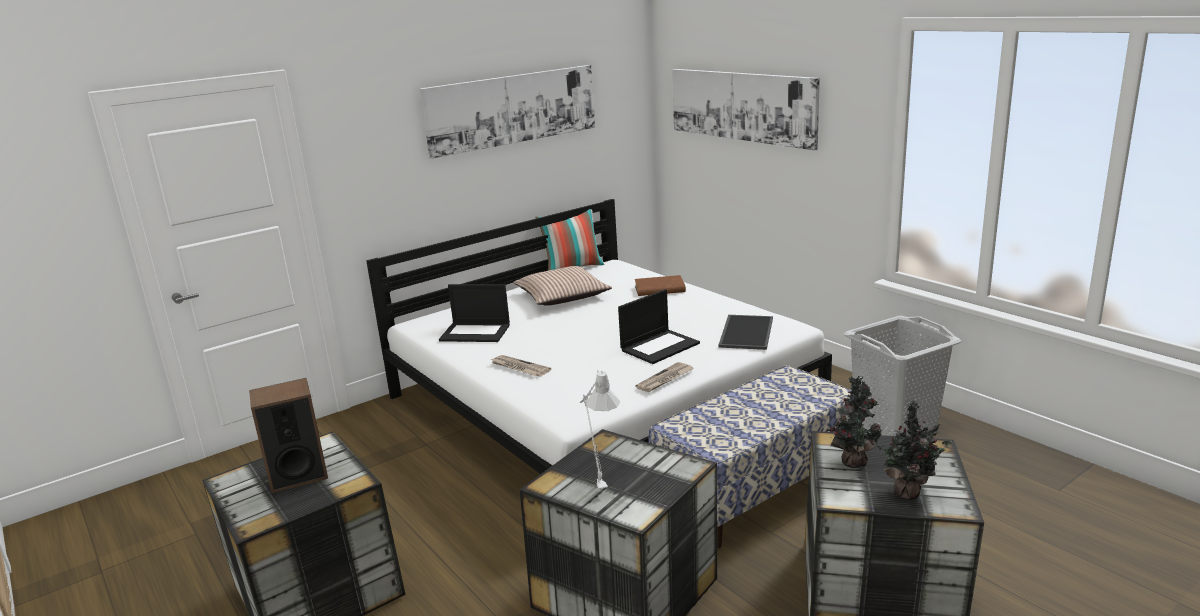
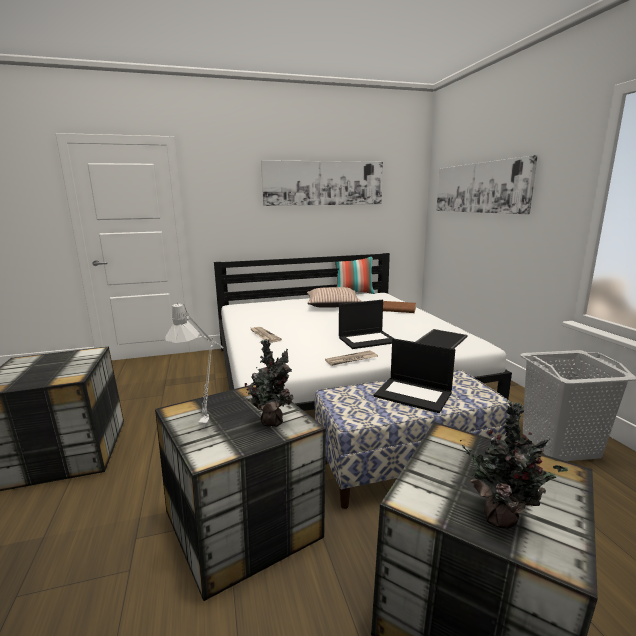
camera: 20 degrees right, 5 degrees down
speaker [249,378,328,493] -> none
laptop [439,284,510,342] -> laptop moved to [374,338,455,413]
potted plant [827,376,881,468] -> potted plant moved to [244,339,293,427]

